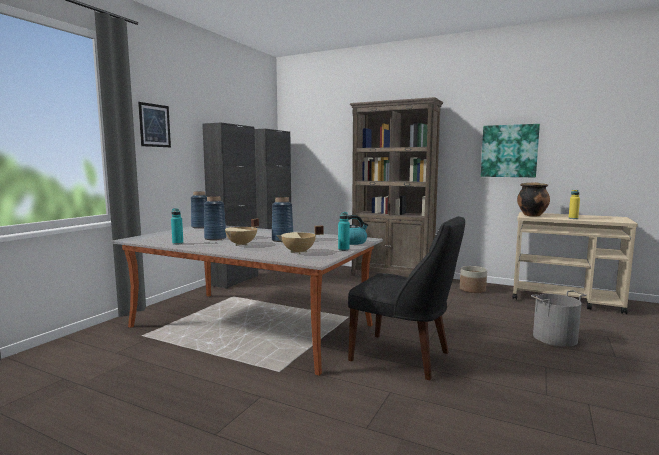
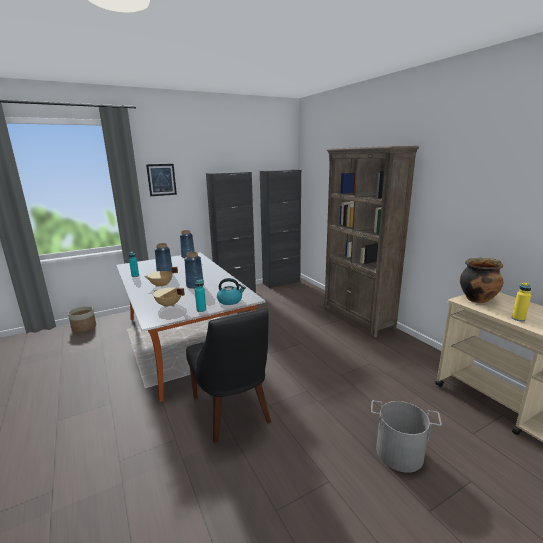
camera: 35 degrees right, 10 degrees up
planter [460,266,487,293] -> planter moved to [68,306,96,332]
picture [481,124,540,177] -> none

